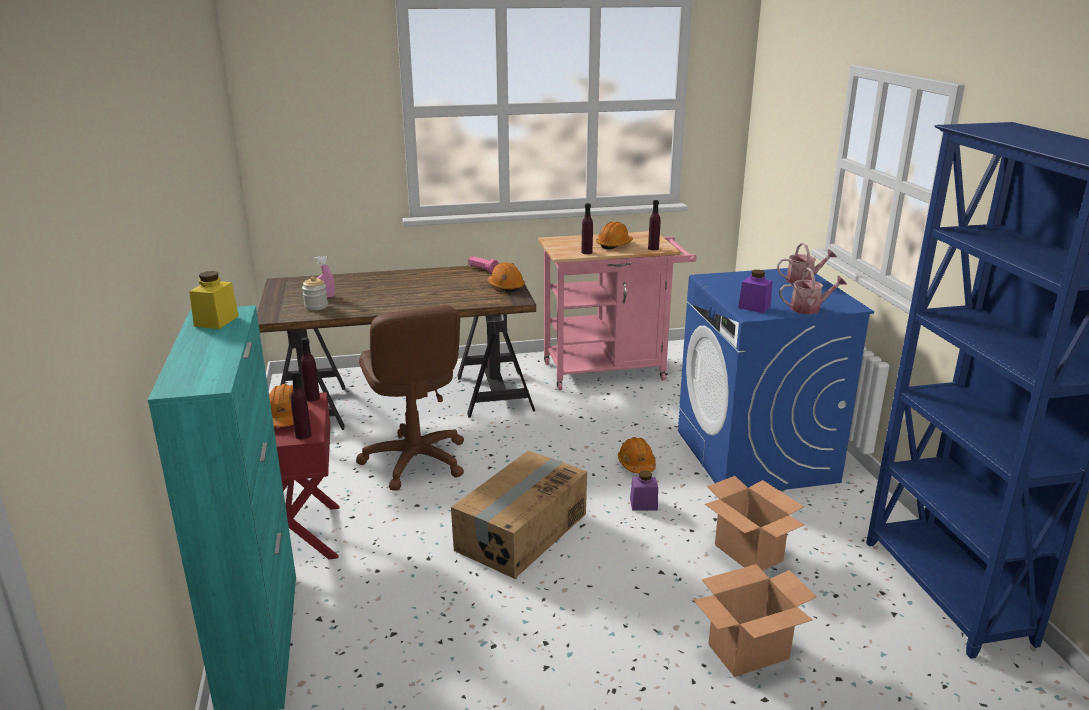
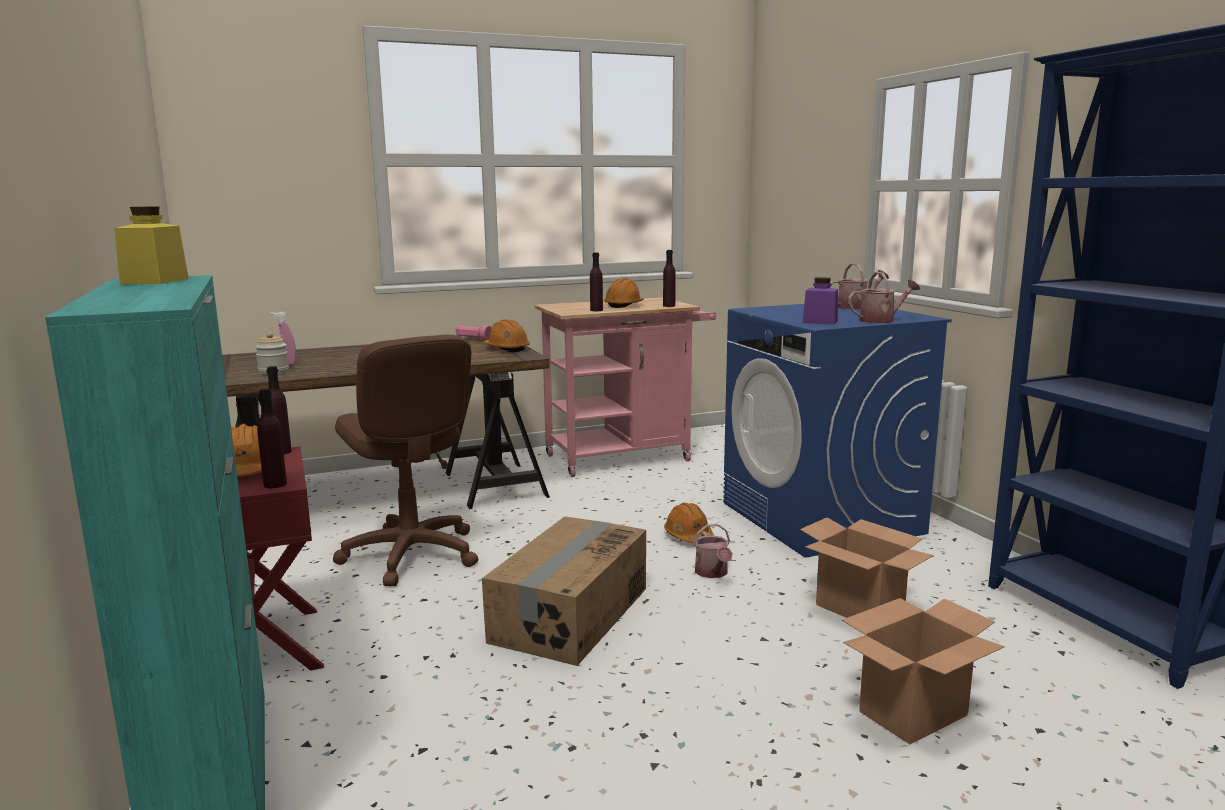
camera: 10 degrees left, 10 degrees down
purple jar [630,470,658,511] -> watering can [693,524,733,578]

